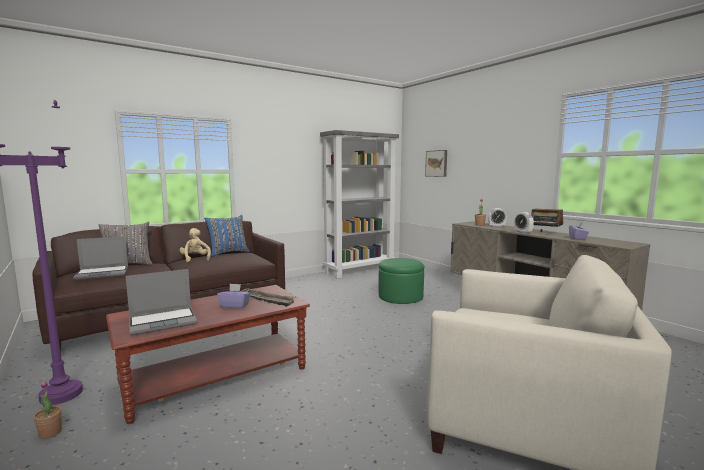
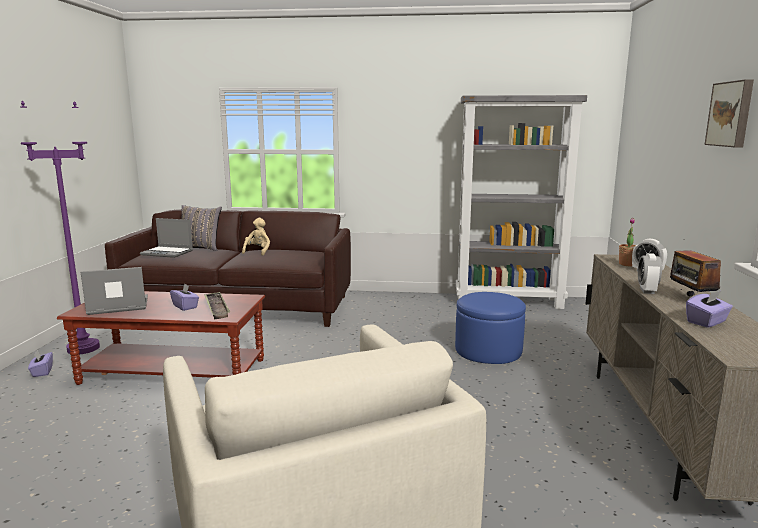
camera: 40 degrees right, 5 degrees up
potted plant [34,381,62,439] -> purple tissue box [28,350,53,377]
laptop [126,269,197,335] -> laptop turned 150 degrees clockwise [81,267,148,315]
blue pillow [204,215,250,257] -> none
green ottoman [378,258,424,304] -> blue ottoman [455,292,526,364]
picture [425,150,447,177] -> picture moved to [705,79,754,148]

